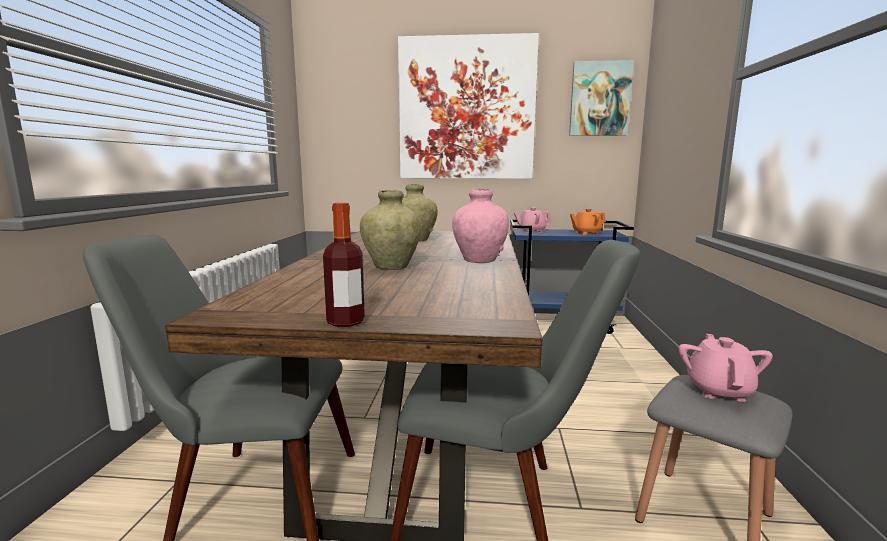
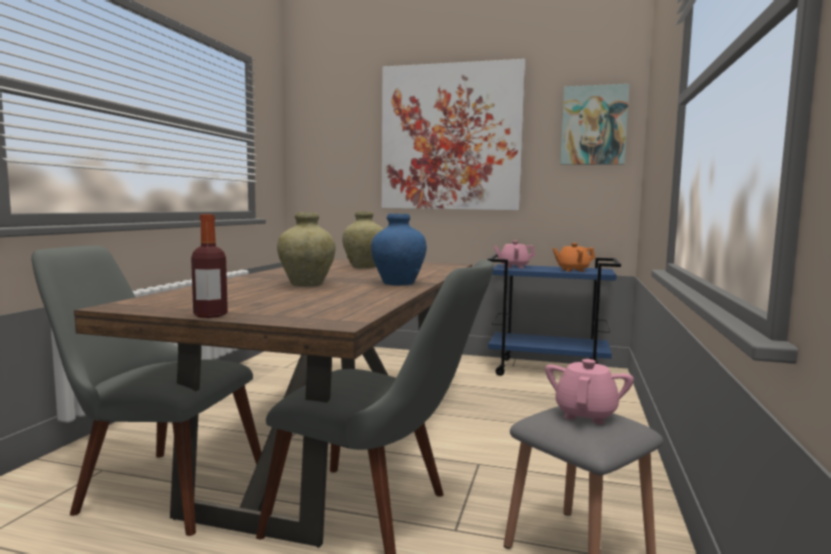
camera: 10 degrees right, 5 degrees down
pink vase [452,189,509,263] -> blue vase [371,213,427,286]

